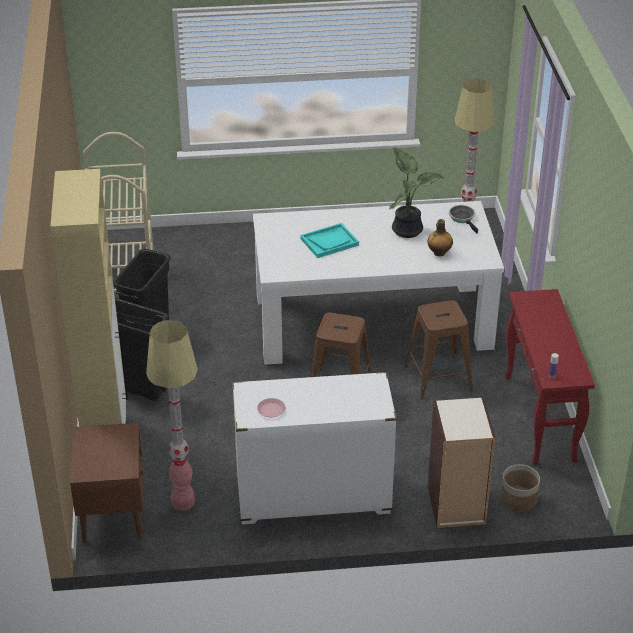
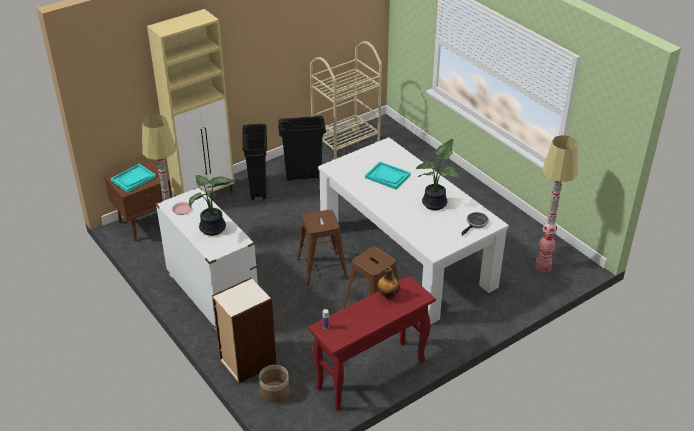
camera: 60 degrees right, 0 degrees up
bottle [427,219,453,256] -> bottle moved to [377,267,400,299]
none -> turquoise tray [111,164,156,192]
none -> potted plant [189,175,236,236]

